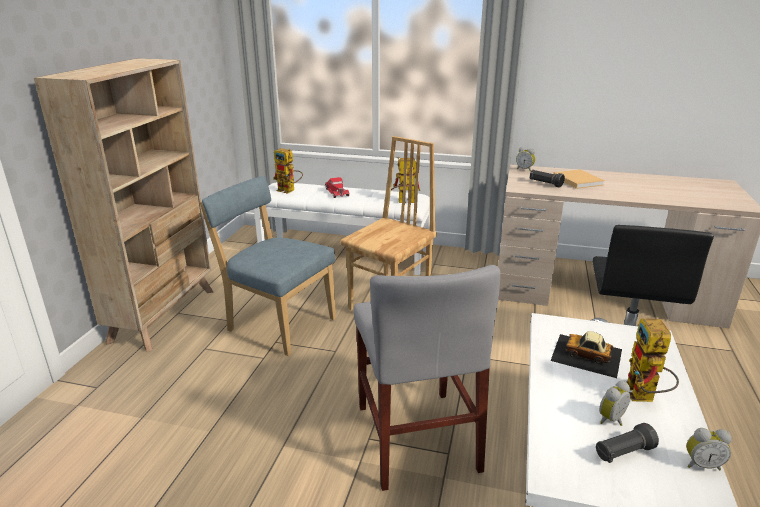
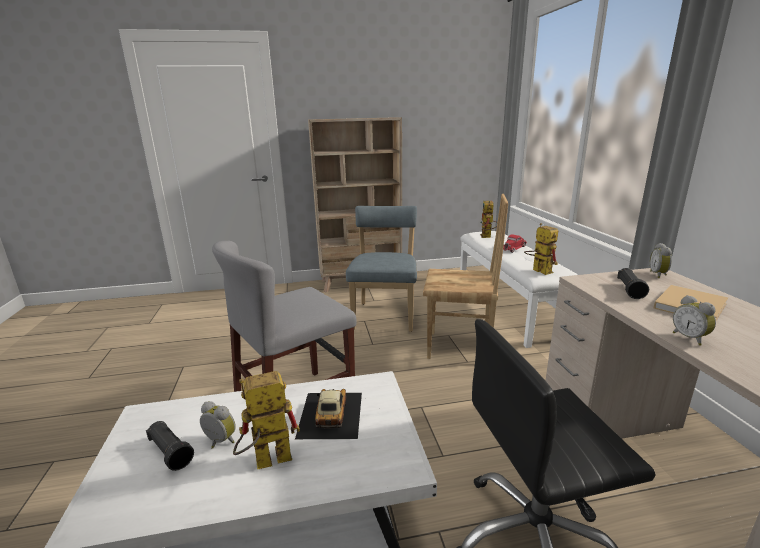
camera: 65 degrees right, 5 degrees down
alarm clock [686,428,732,471] -> alarm clock moved to [673,295,716,346]

